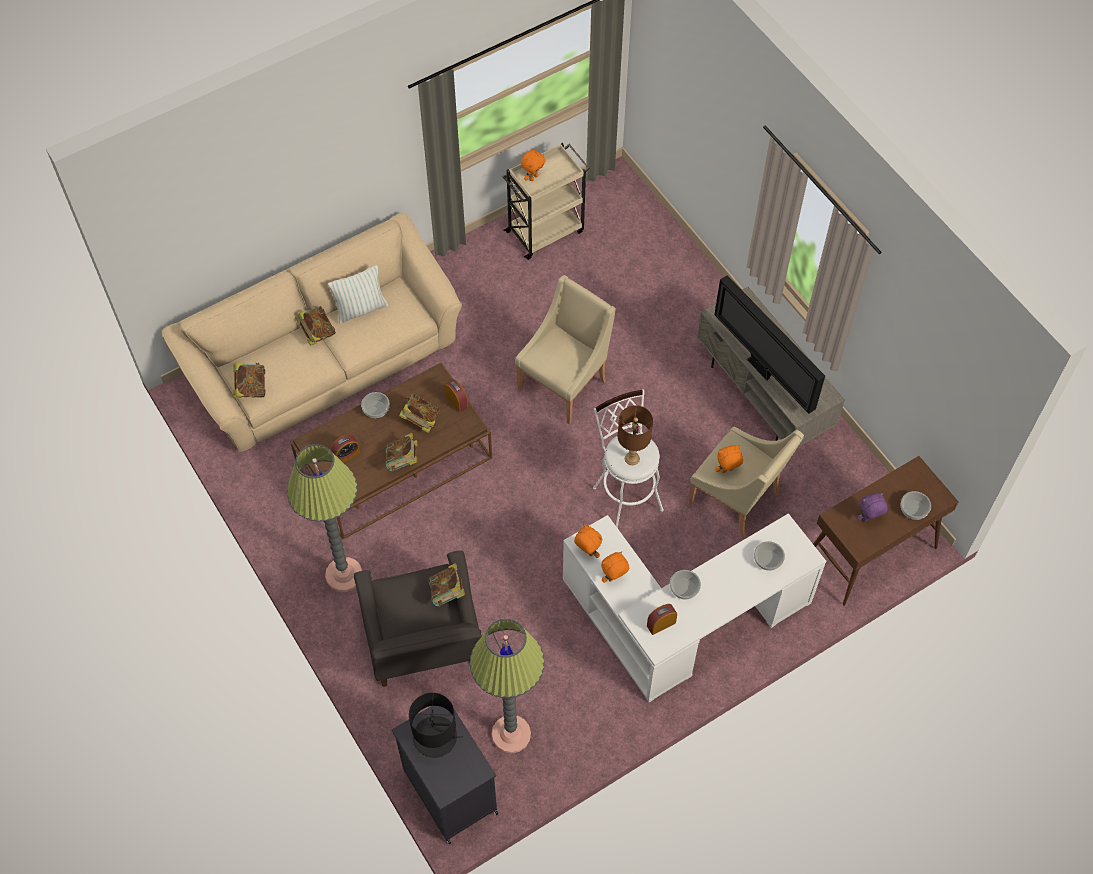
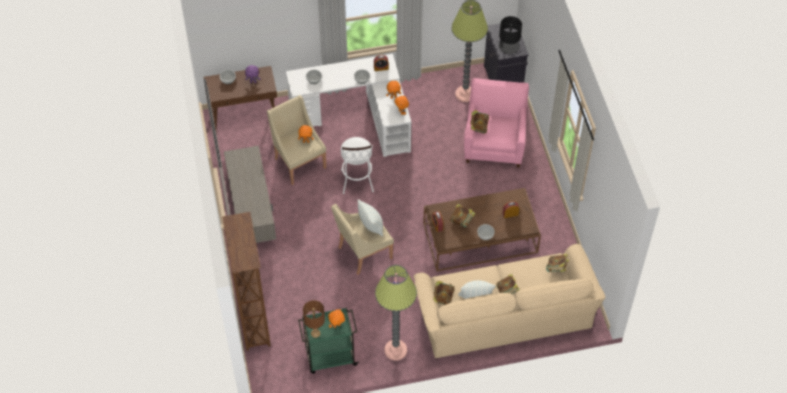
camera: 160 degrees left, 5 degrees down
floor lamp [287,444,362,592] -> floor lamp moved to [375,265,417,361]
grey armchair [354,551,482,687] -> pink armchair [464,78,529,168]
book [386,433,417,472] -> book moved to [433,281,455,305]
beige cart [503,143,590,260] -> green cart [298,308,359,374]
brown table lamp [618,405,653,465] -> brown table lamp moved to [303,300,325,338]
television [714,275,825,414] -> none
none -> brown bookcase [222,212,271,351]
none -> pillow [357,199,383,237]

